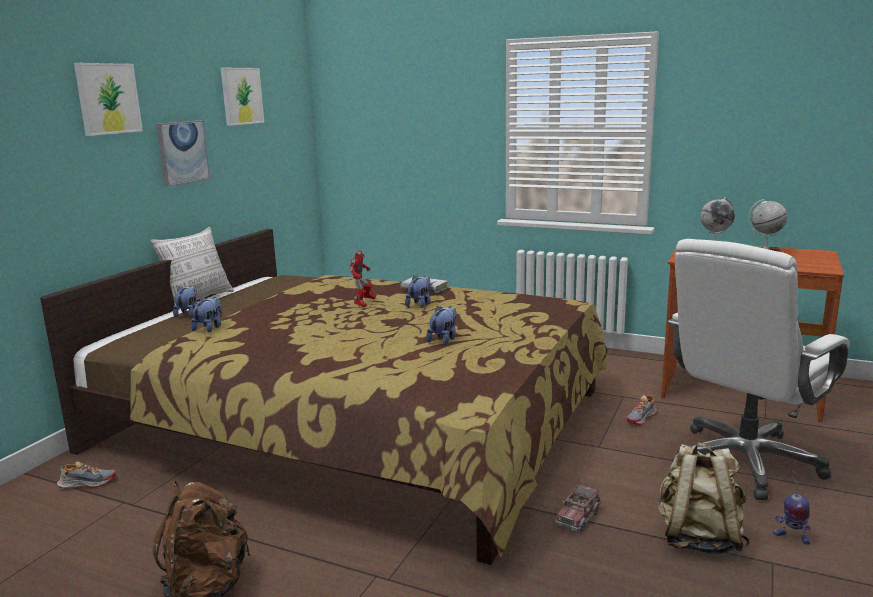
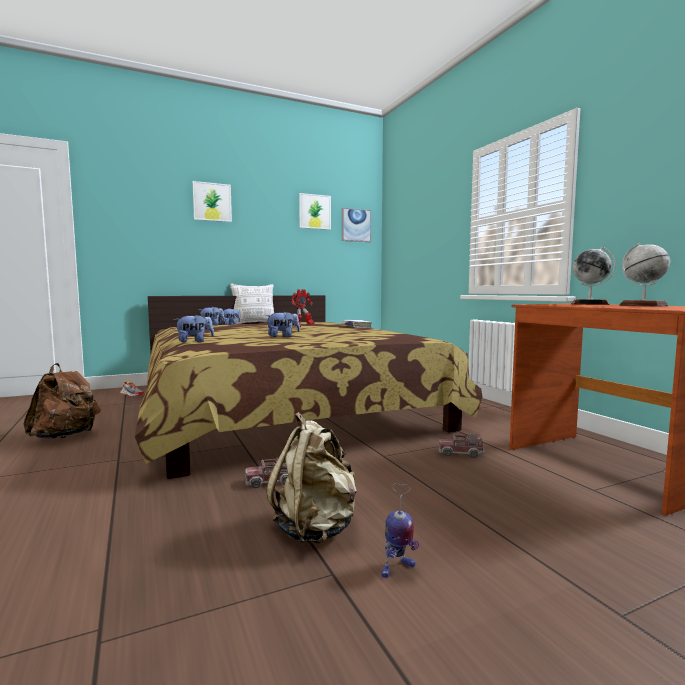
camera: 40 degrees right, 10 degrees down
picture [156,120,210,187] -> picture moved to [342,208,371,242]
plush toy [405,276,430,308] -> plush toy moved to [174,314,214,343]
shoe [626,395,657,425] -> toy truck [438,434,485,458]
white office chair [668,239,850,500] -> none
toy robot [773,471,811,545] -> toy robot turned 105 degrees counterclockwise [381,483,419,578]

